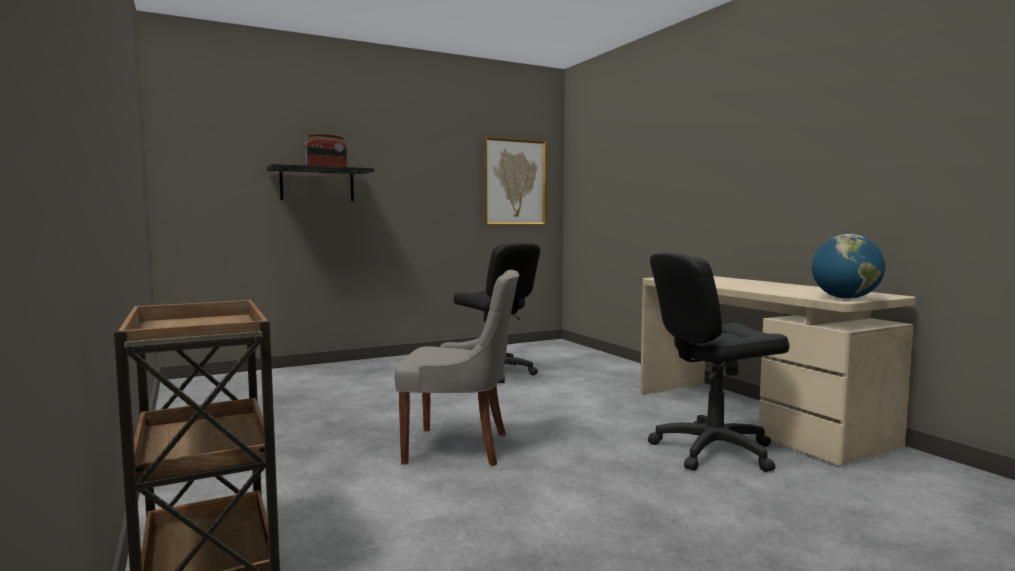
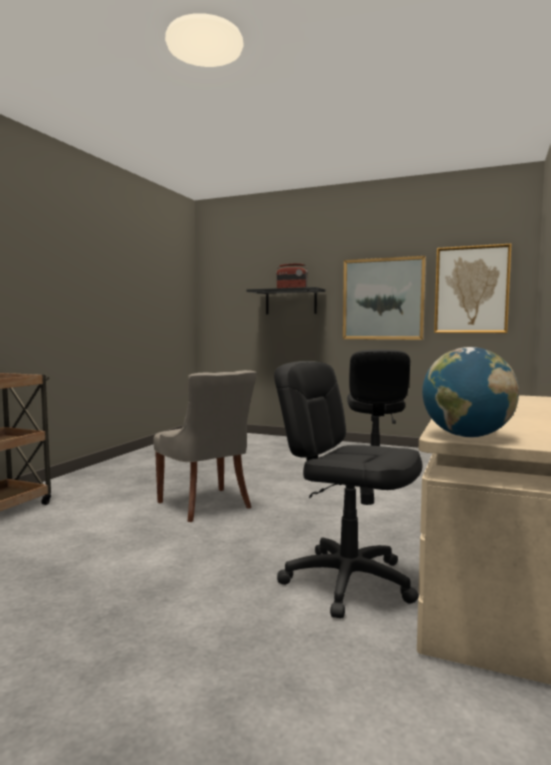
camera: 50 degrees right, 0 degrees up
none -> picture [343,256,426,340]

